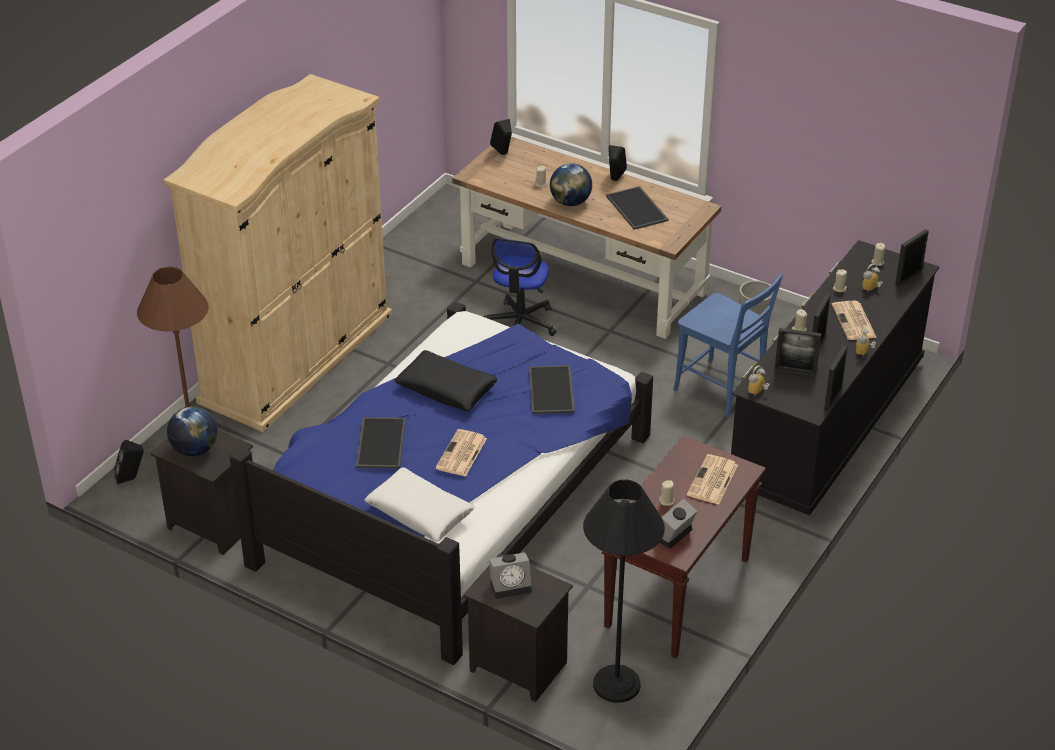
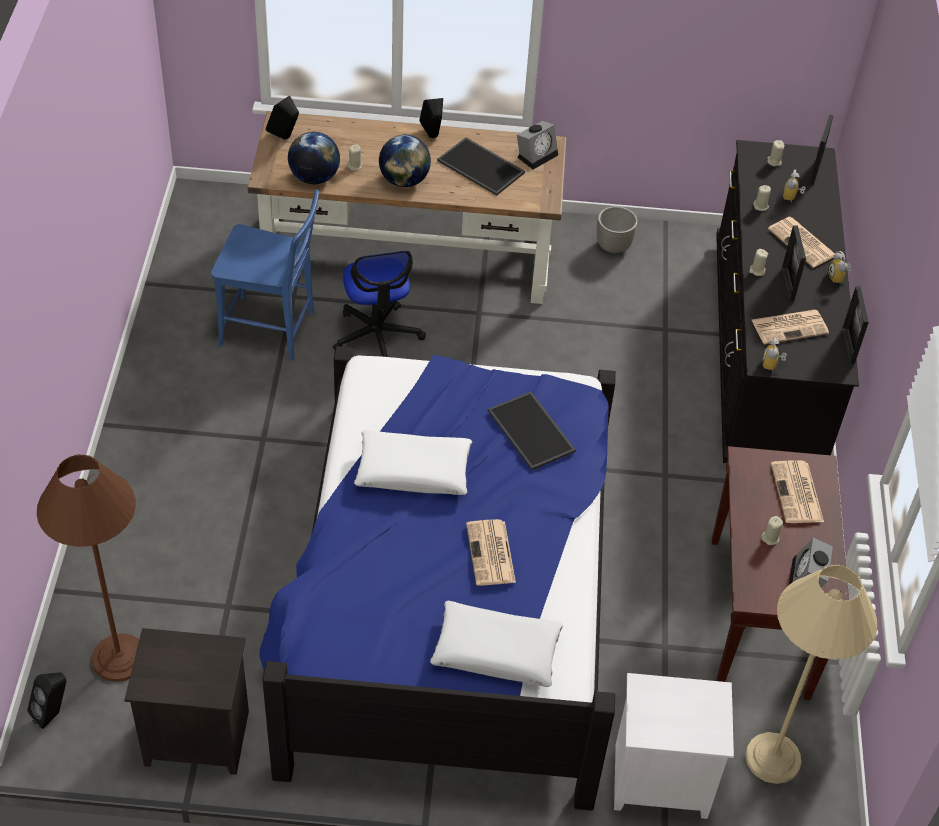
camera: 30 degrees left, 10 degrees up
beige wardrobe [163,74,392,432] -> none
globe [167,406,217,456] -> globe moved to [288,132,340,184]
tray [356,417,406,469] -> none
black pillow [394,350,497,411] -> white pillow [354,430,472,495]
black nightstand [463,553,573,702] -> white nightstand [614,673,734,819]
alarm clock [489,552,532,599] -> alarm clock moved to [517,121,558,169]
black floor lamp [583,480,665,703] -> beige floor lamp [745,565,877,784]
blue chair [673,273,783,417] -> blue chair moved to [211,190,319,361]
picture frame [774,328,821,377] -> newspaper [752,310,829,344]

